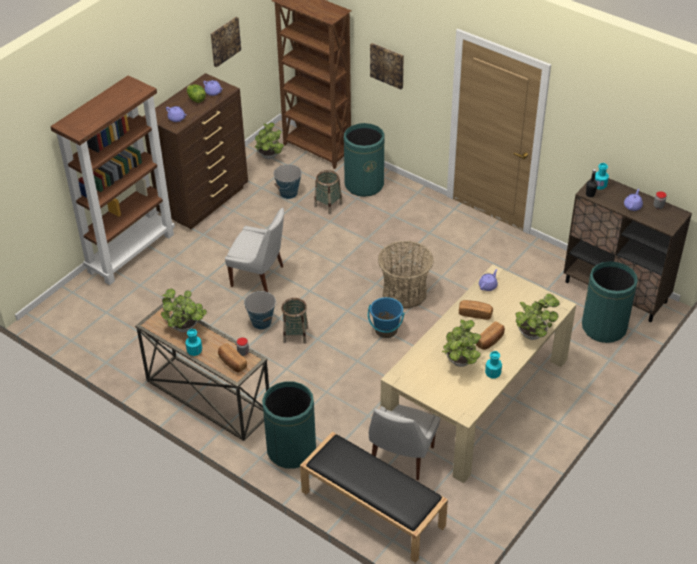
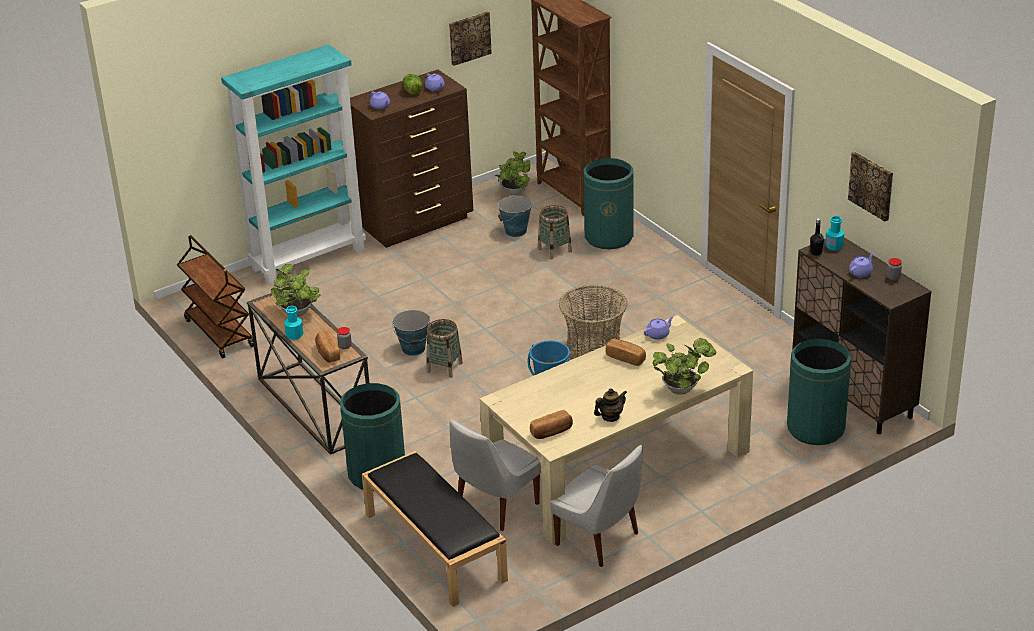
camera: 20 degrees right, 10 degrees down
brown bookcase [50,75,175,285] -> turquoise bookcase [221,44,366,285]
white chair [225,208,284,292] -> white chair moved to [550,445,643,567]
picture [370,43,404,89] -> picture moved to [848,151,893,221]
potted plant [442,320,481,367] -> none
bread [476,321,505,350] -> bread moved to [530,410,573,439]
turquoise bottle [485,351,502,379] -> teapot [594,388,627,422]
none -> brown cart [177,235,254,358]

